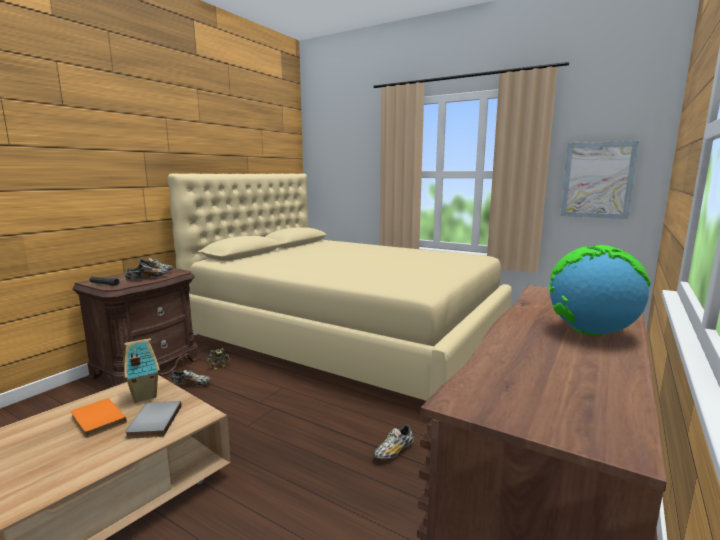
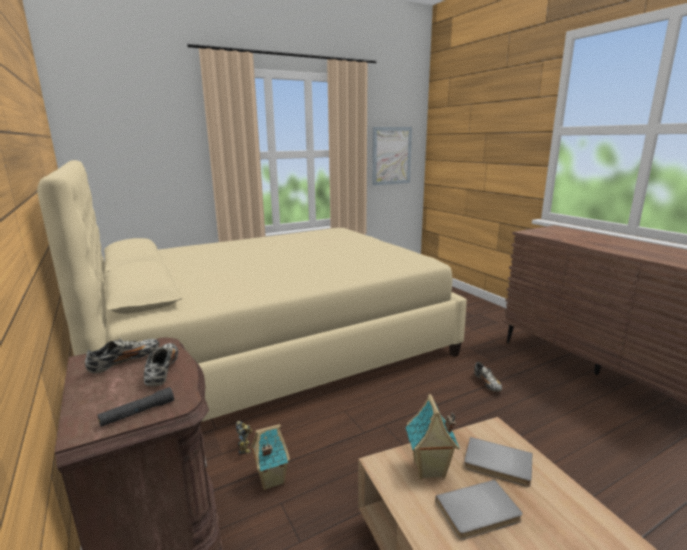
camera: 60 degrees left, 5 degrees up
orange book [71,398,127,438] -> grey book [435,480,523,540]
shoe [171,370,211,386] -> toy house [250,424,290,490]
globe [548,245,650,336] -> none

